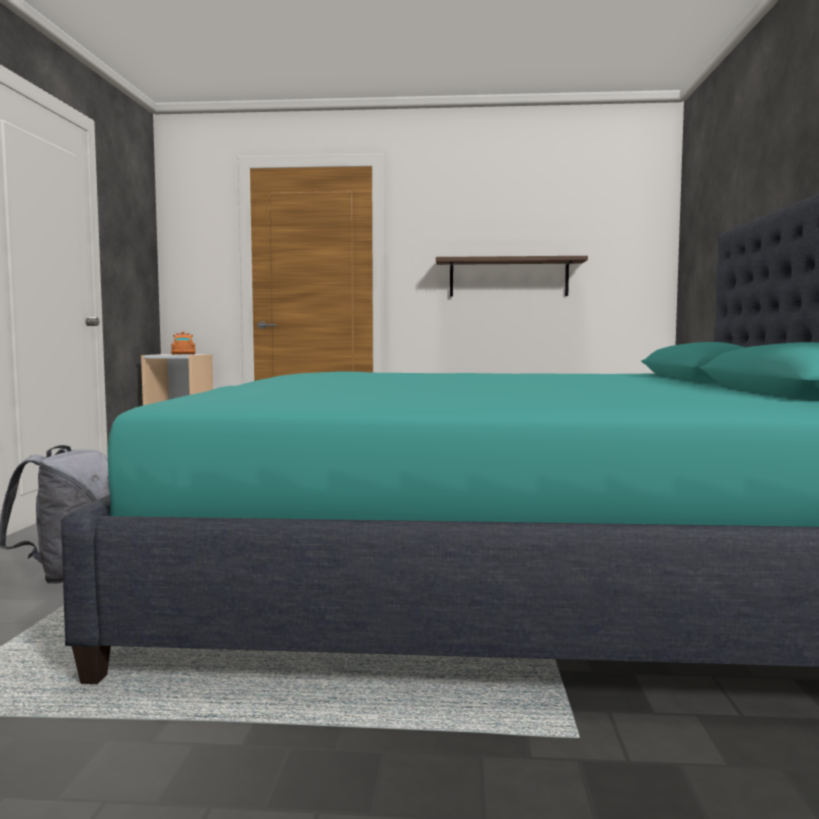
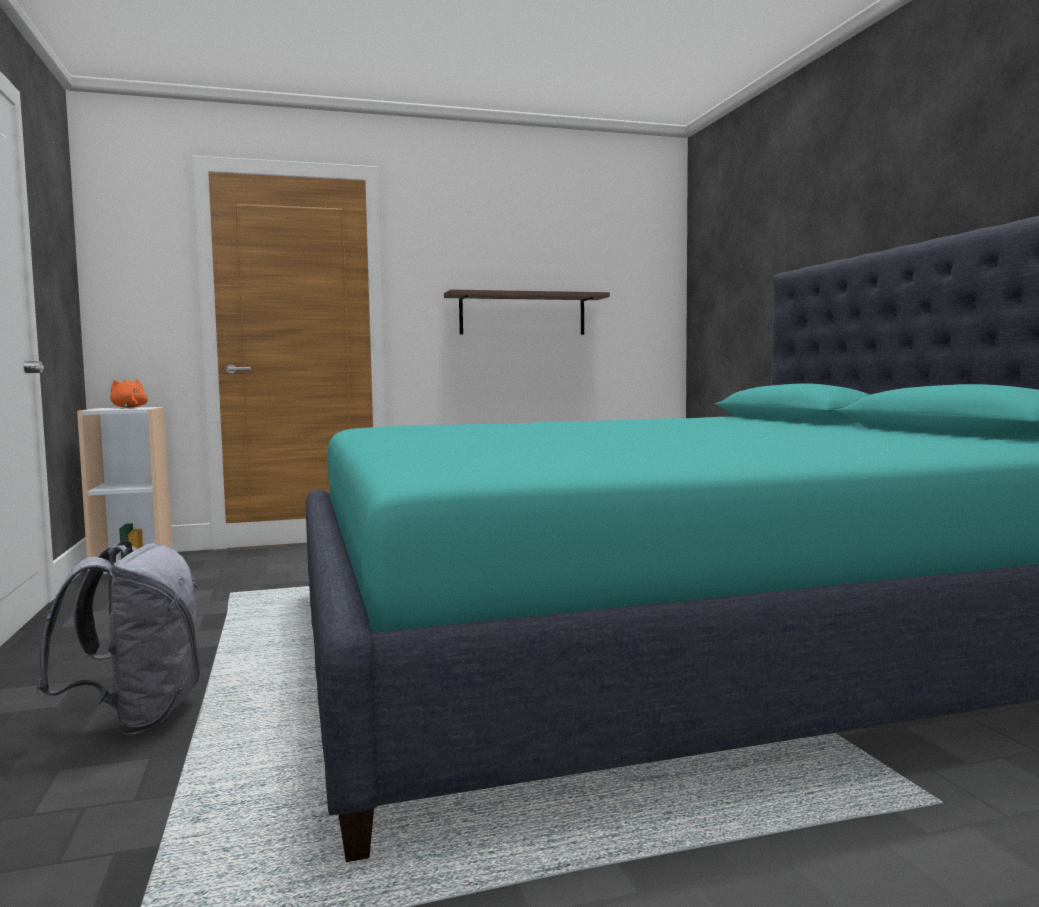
camera: 20 degrees left, 0 degrees up
orange toy car [171,332,196,355] -> orange plush toy [110,379,148,408]

